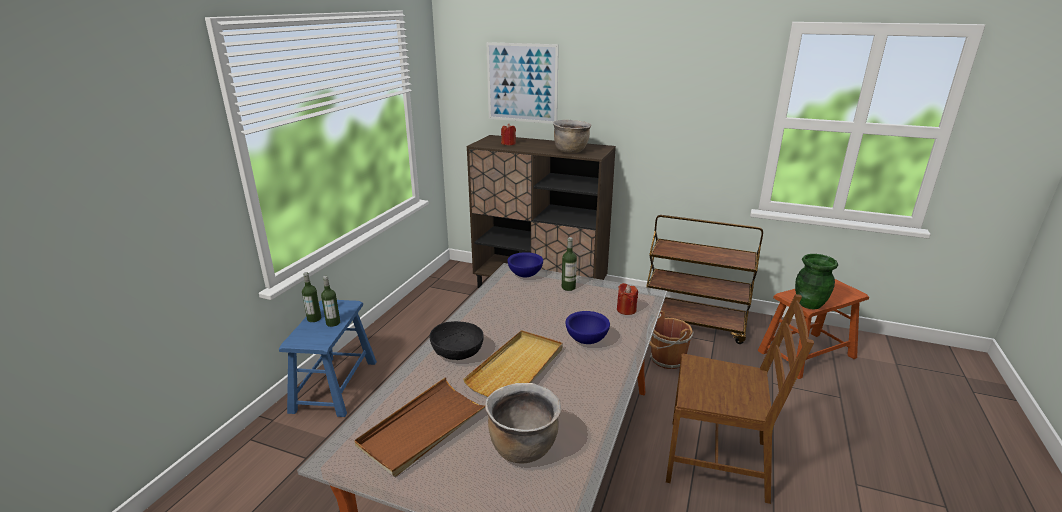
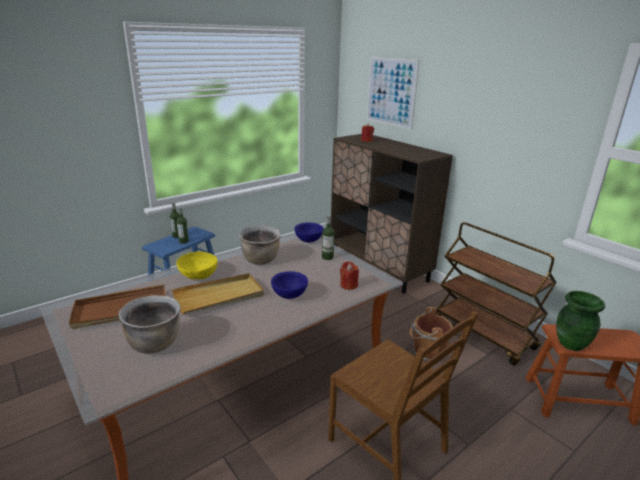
camera: 30 degrees right, 0 degrees up
black bowl [430,321,484,360] -> yellow bowl [176,251,217,279]
brown cooking pot [553,120,591,153] -> brown cooking pot moved to [239,225,281,265]

